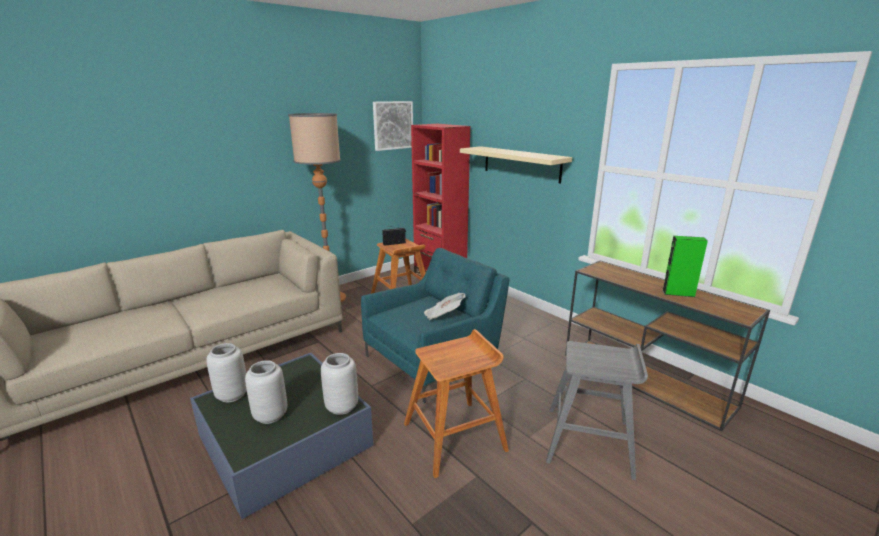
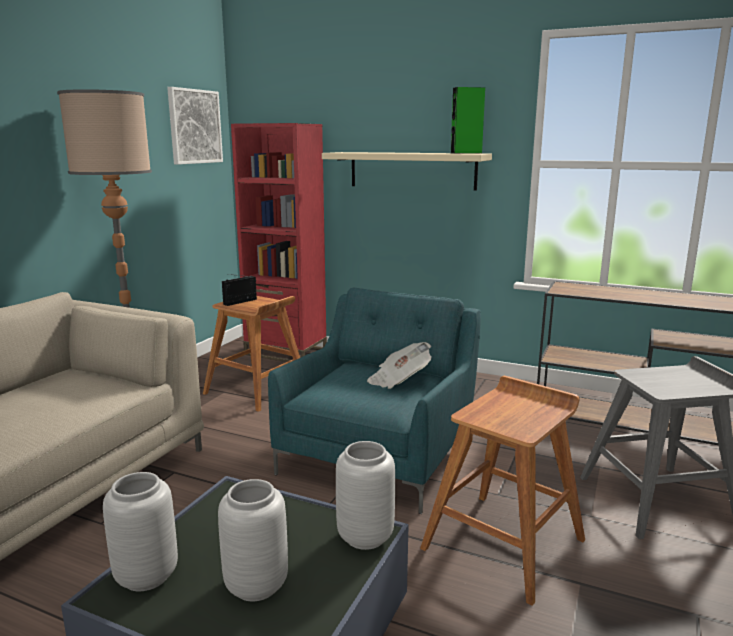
camera: 25 degrees left, 5 degrees down
green speaker [662,236,708,297] -> green speaker moved to [451,87,485,154]

